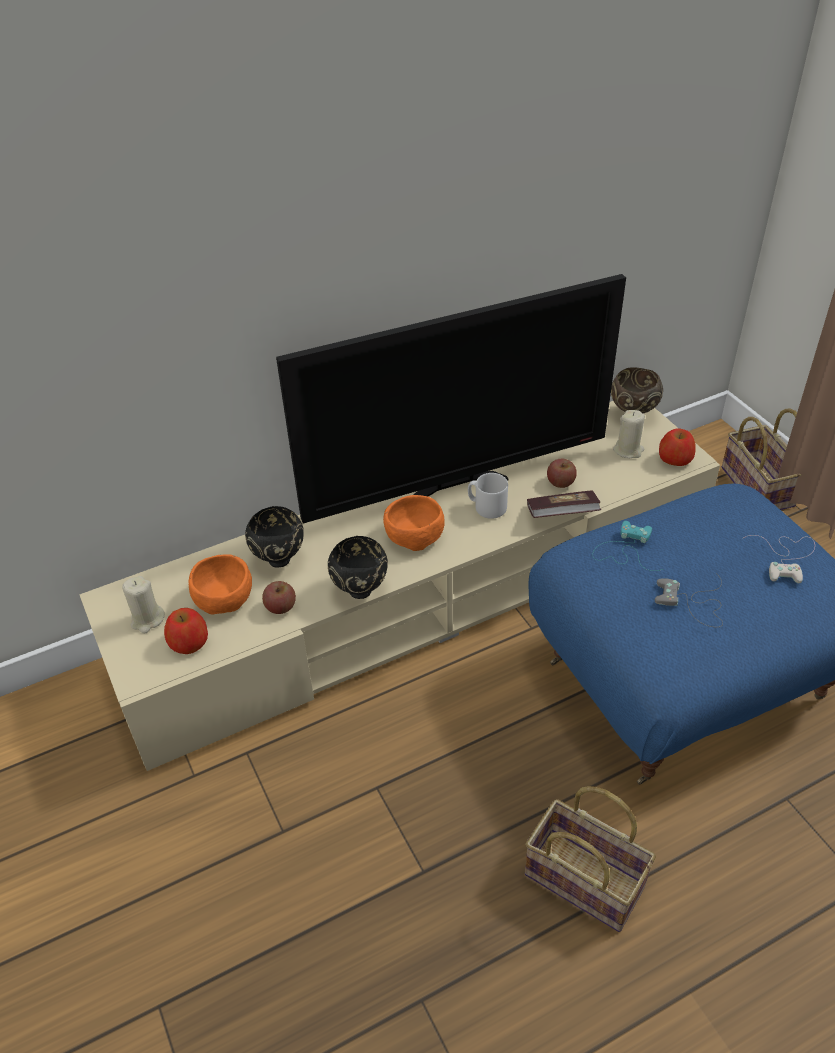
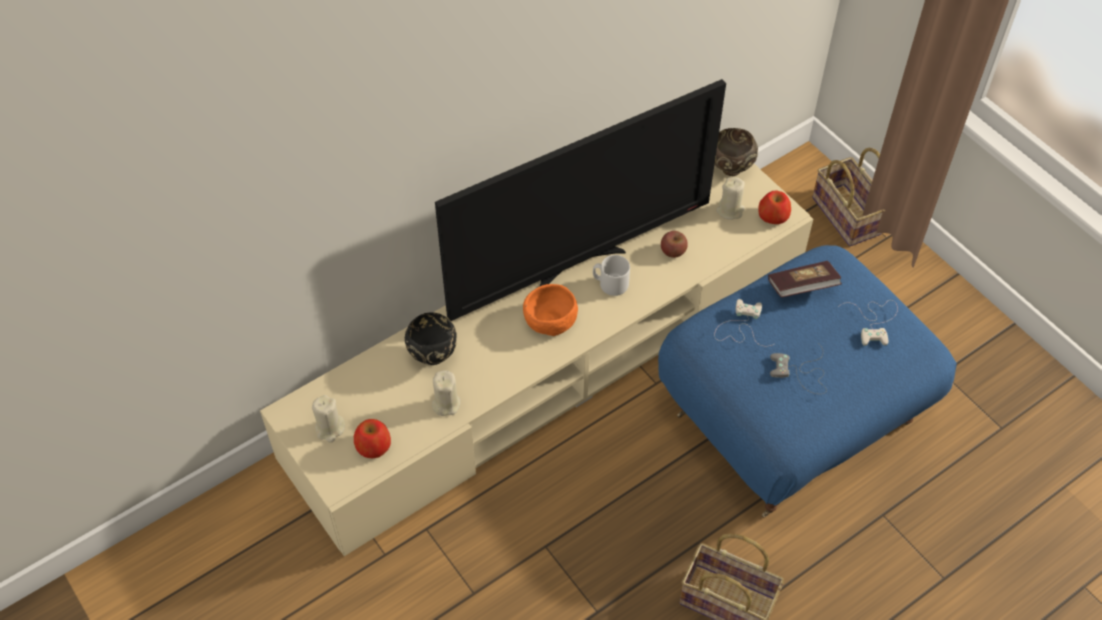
camera: 10 degrees left, 10 degrees up
orange bowl [189,554,252,615] -> none
apple [262,581,296,614] -> beige candle [432,370,461,416]
black bowl [328,536,388,599] -> none
book [527,490,601,518] -> book moved to [768,261,842,297]
turquoise game controller [593,521,663,571] -> white game controller [714,299,774,346]

